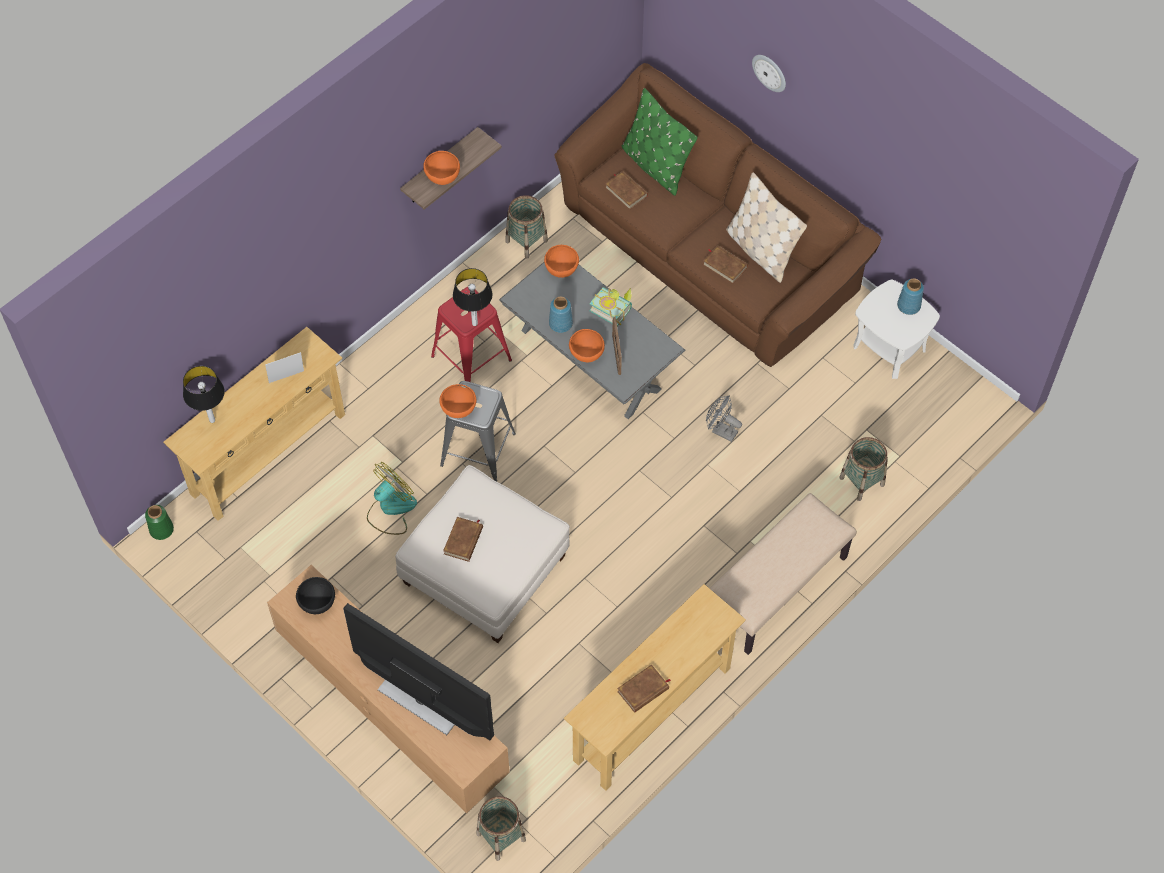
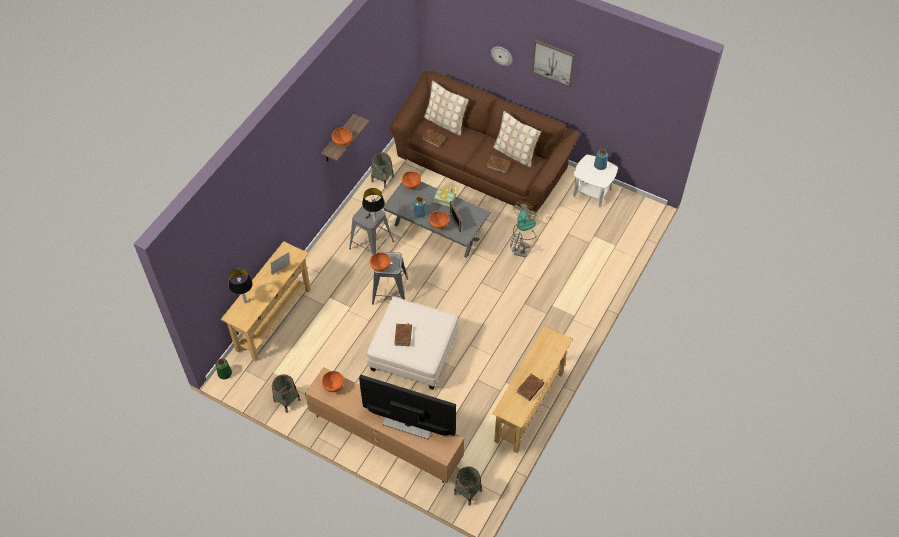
camera: 15 degrees left, 5 degrees down
black bowl [296,577,335,614] -> orange bowl [322,371,344,392]
fan [367,462,417,535] -> fan moved to [513,201,538,240]
red stool [431,287,512,382] -> grey stool [349,206,394,255]
green pillow [622,88,698,196] -> beige pillow [424,81,469,136]
beige bench [710,493,857,655] -> none
basket [839,437,888,501] -> basket moved to [272,374,301,413]
none -> picture [532,40,575,87]

